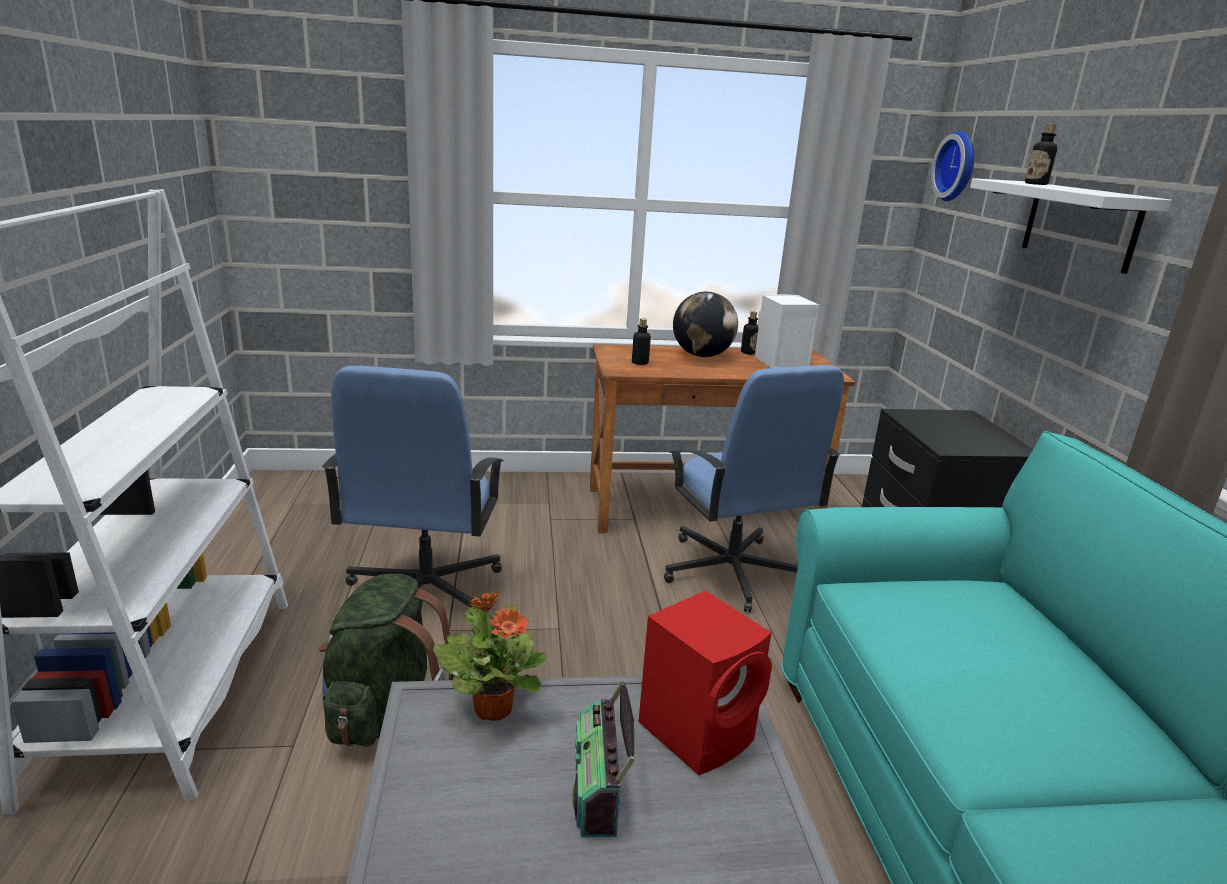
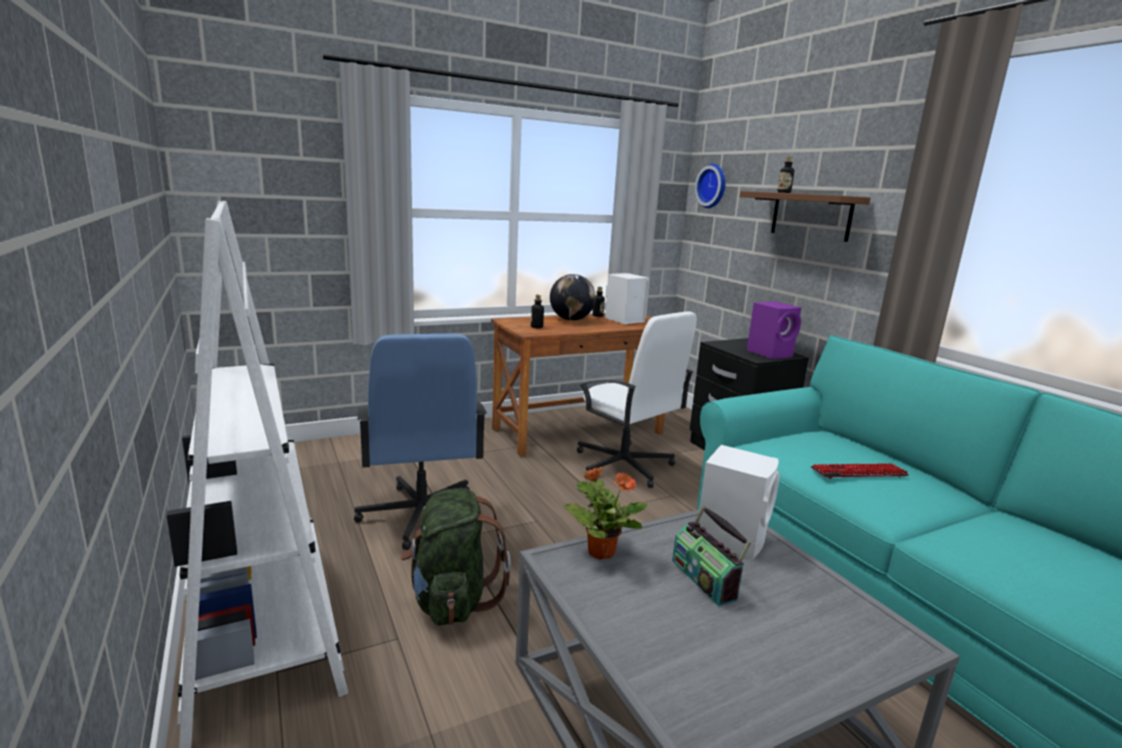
camera: 20 degrees left, 5 degrees down
red speaker [639,590,772,775] -> white speaker [698,445,780,559]
blue office chair [664,365,844,613] -> white office chair [577,311,697,488]
white shelf [970,178,1172,274] -> brown shelf [740,191,871,242]
none -> purple speaker [747,301,801,359]
none -> keyboard [811,463,909,479]

